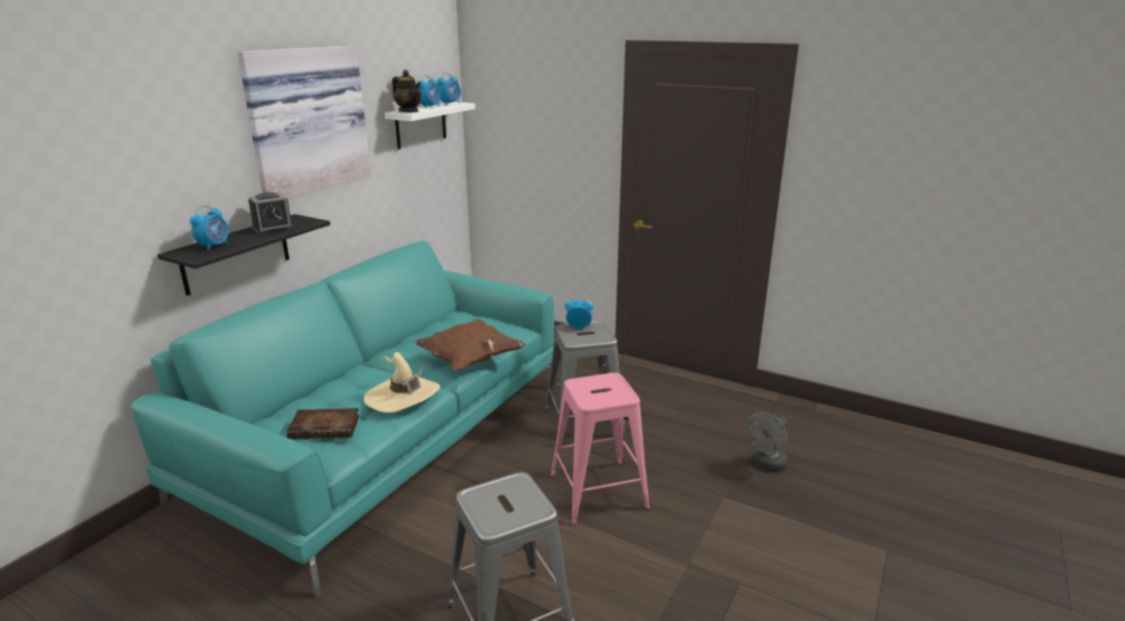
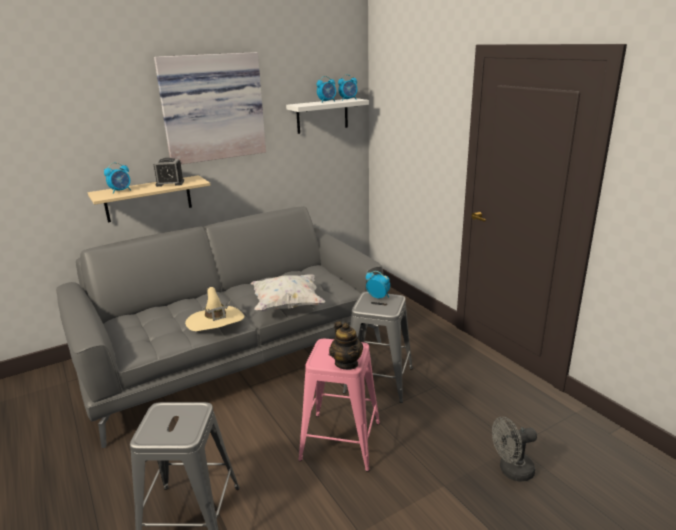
camera: 30 degrees right, 0 degrees up
turquoise sofa [131,241,555,598] -> grey sofa [56,206,384,448]
black shelf [157,214,330,296] -> beige shelf [88,175,211,222]
book [287,408,360,439] -> none
teapot [392,70,422,112] -> teapot moved to [329,321,363,370]
brown pillow [413,319,526,370] -> white pillow [250,275,325,311]

